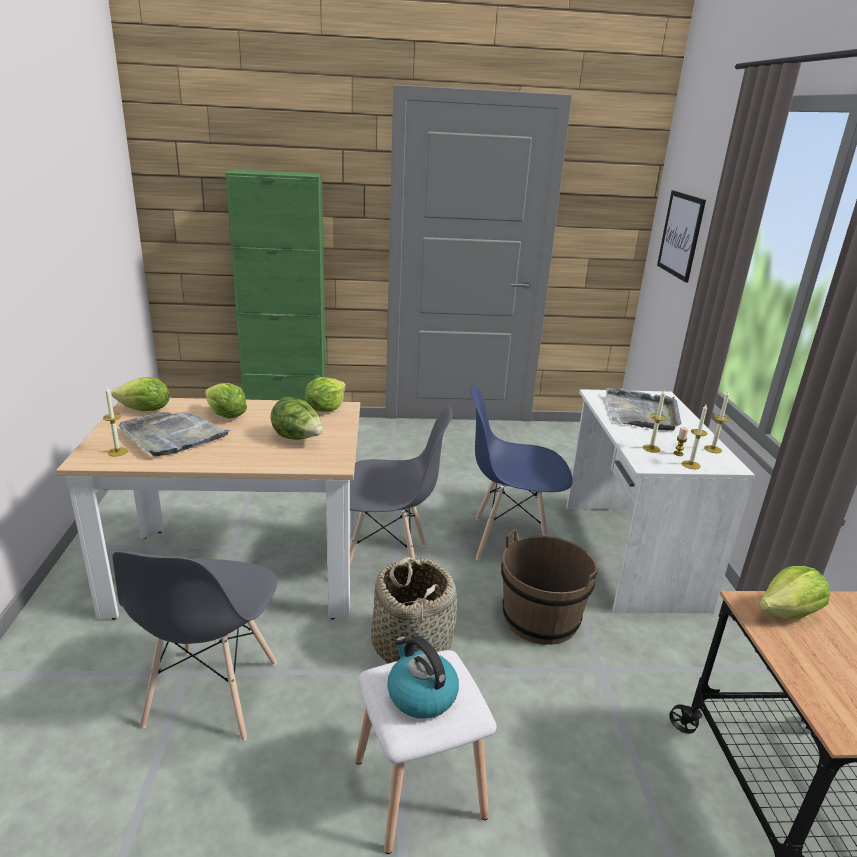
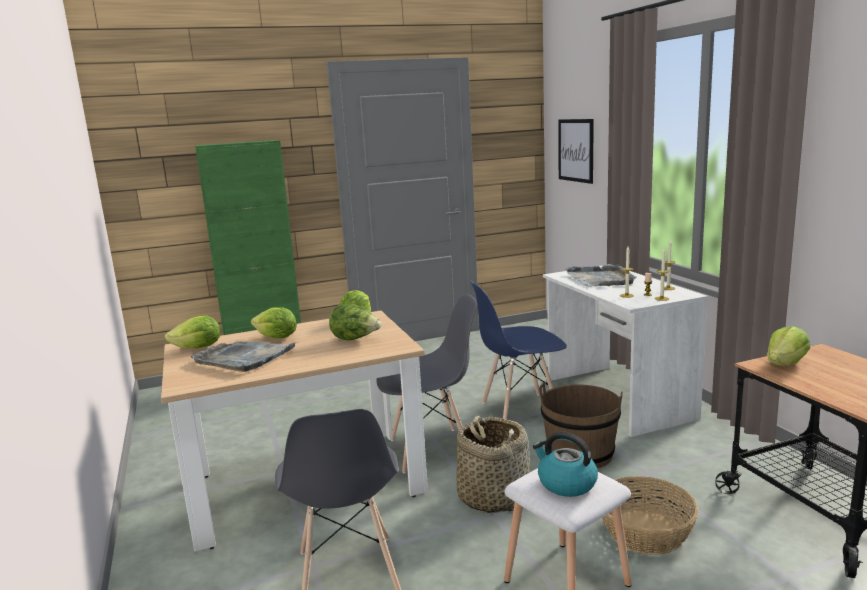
camera: 15 degrees left, 10 degrees down
candle [103,387,128,457] -> none
none -> basket [602,476,699,555]

